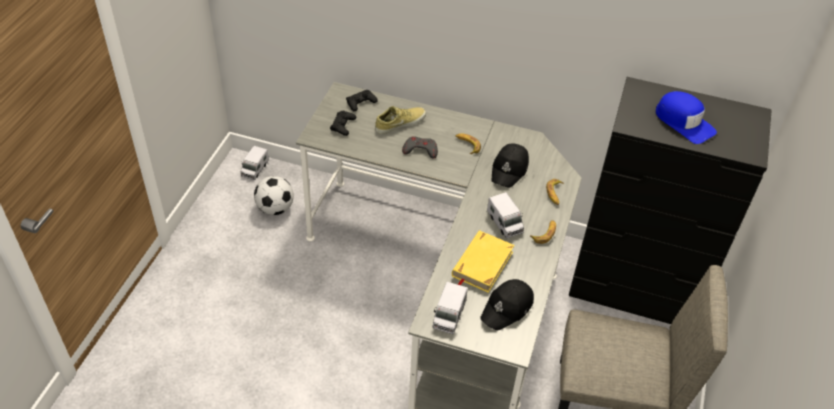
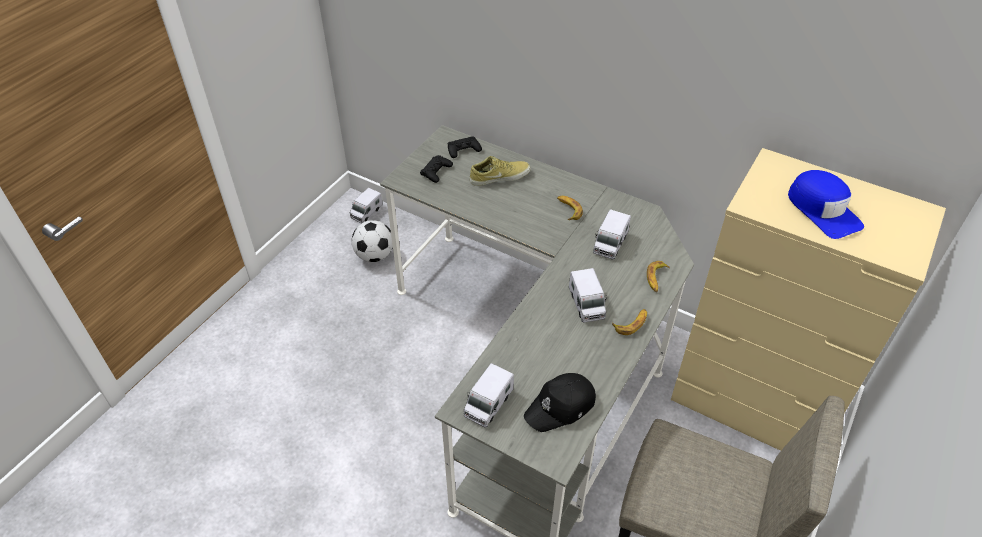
camera: 15 degrees right, 0 degrees up
grey game controller [402,136,438,158] -> none
yellow book [452,230,514,293] -> none
black cap [492,143,529,188] -> toy truck [593,209,631,260]
black dresser [569,77,772,324] -> beige dresser [671,148,946,451]

